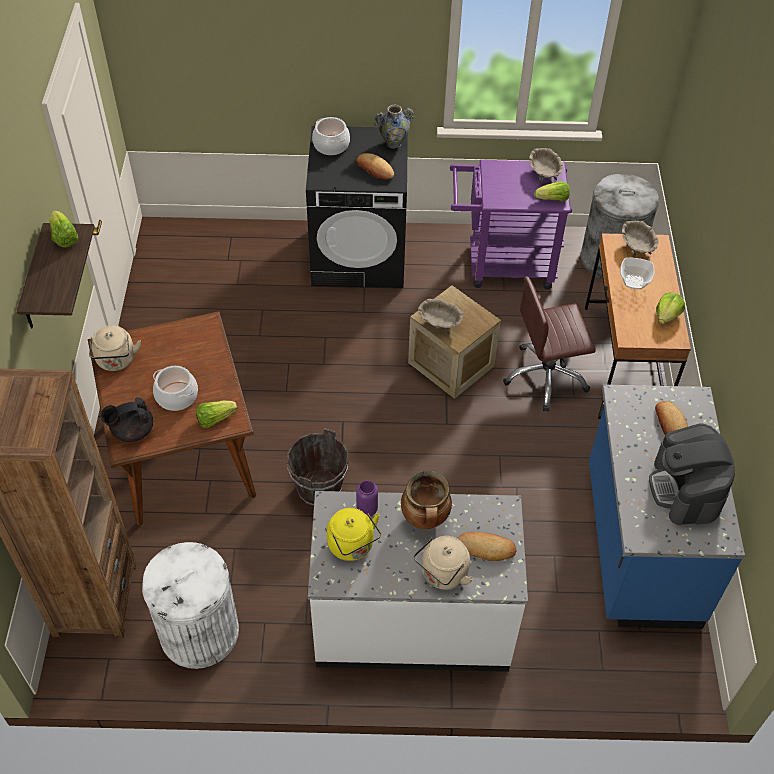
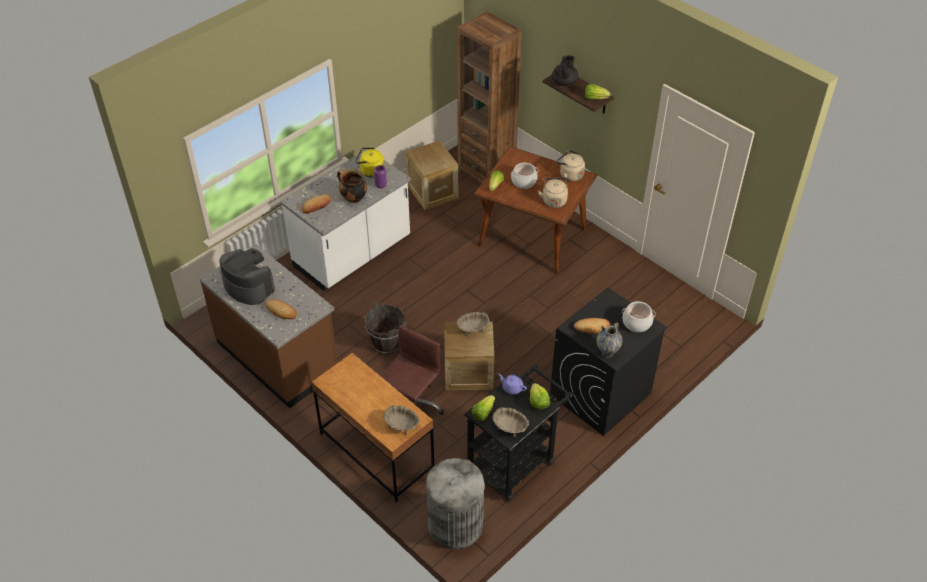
camera: 135 degrees right, 5 degrees down
black teapot [100,397,153,442] -> black teapot moved to [552,56,579,86]
white trash can [142,542,239,669] -> crate [406,141,458,210]
brown bucket [286,428,348,506] -> brown bucket moved to [365,301,405,354]
beige kettle [414,536,473,590] -> beige kettle moved to [538,178,568,208]
purple cart [450,160,572,290] -> black cart [464,364,574,501]
blue counter [589,385,745,629] -> brown counter [200,244,337,408]
bowl [620,258,655,289] -> none
lettuce [656,292,685,324] -> lettuce moved to [530,383,550,410]
none -> purple teapot [497,373,527,395]

